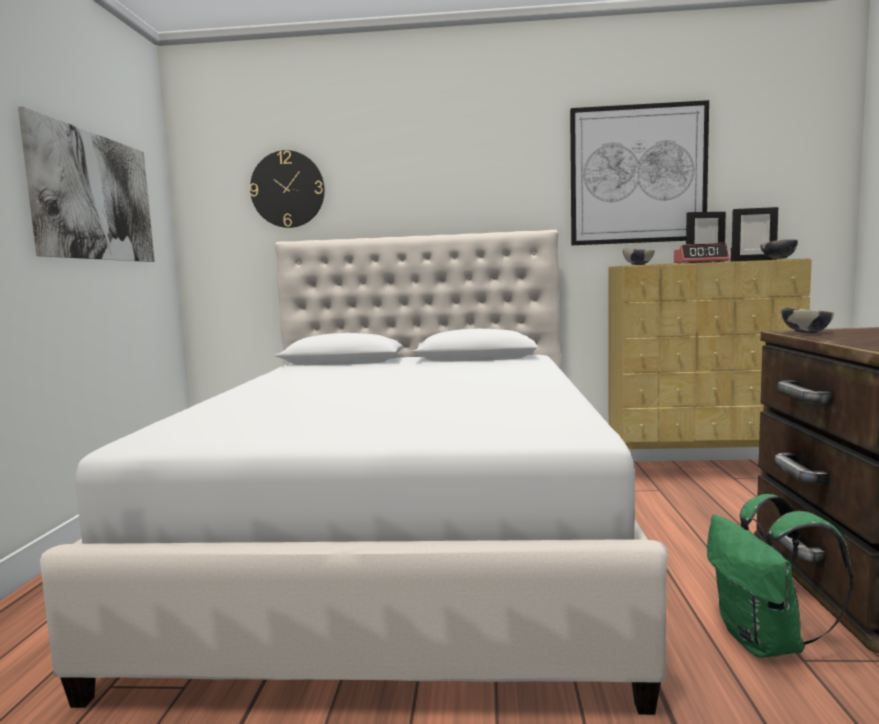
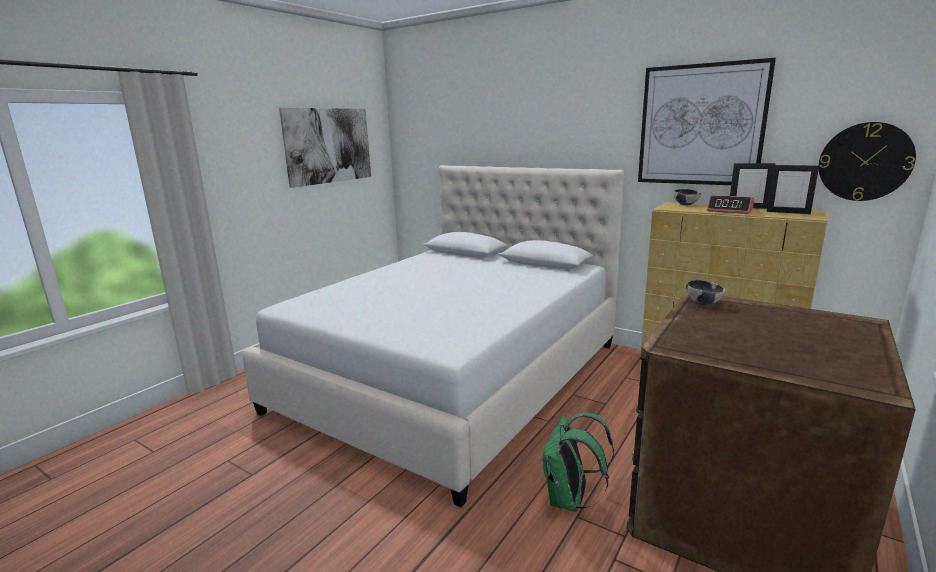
camera: 30 degrees right, 10 degrees up
wall clock [250,150,325,228] -> wall clock moved to [819,122,916,201]
bowl [760,239,798,260] -> none

